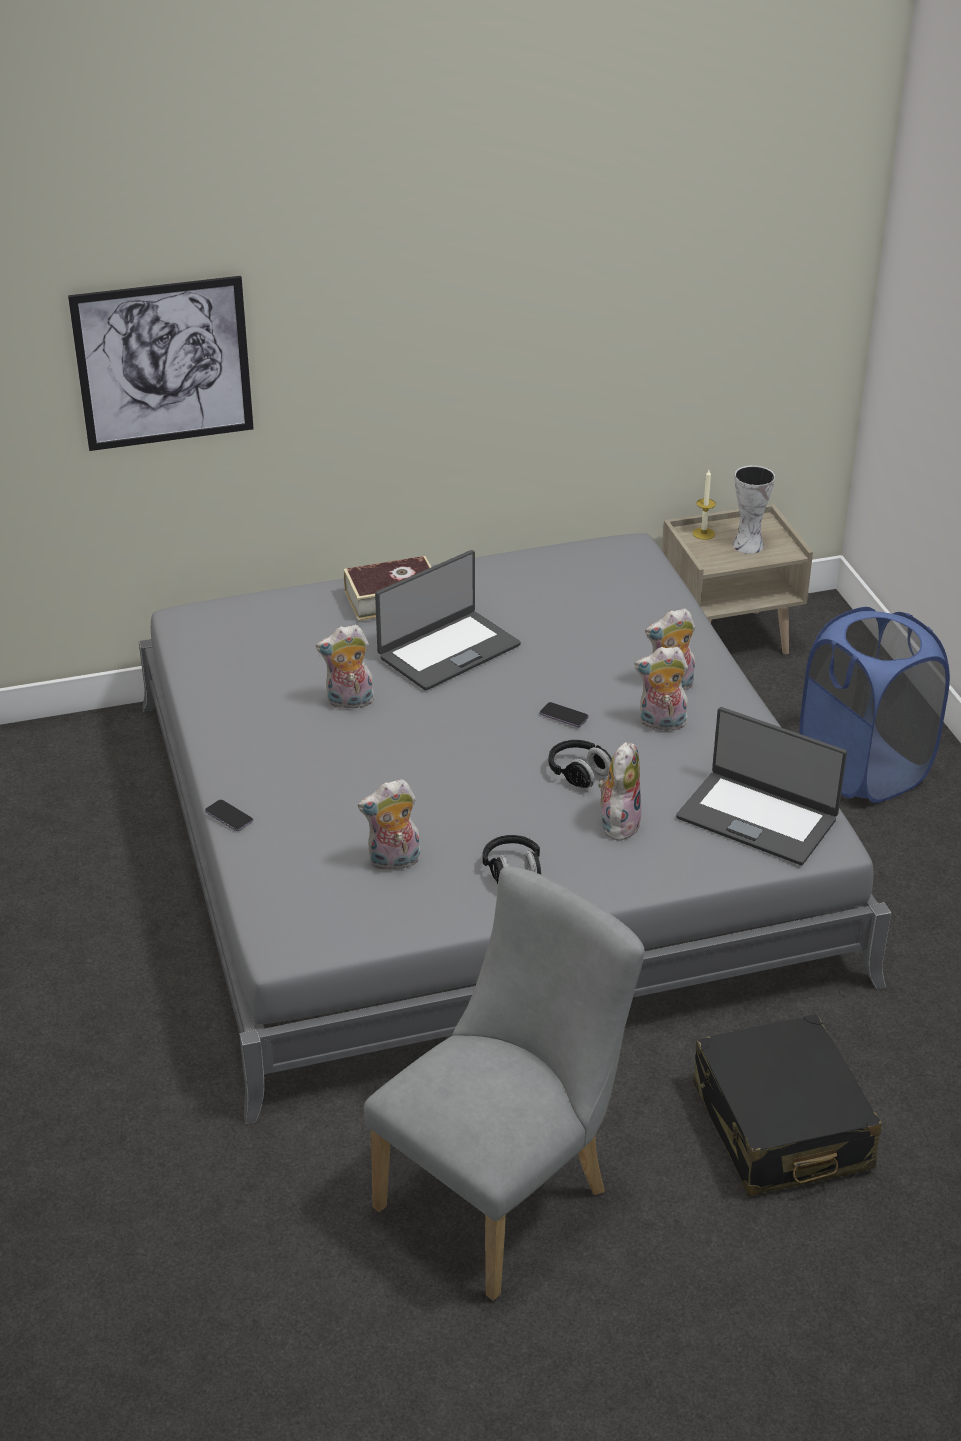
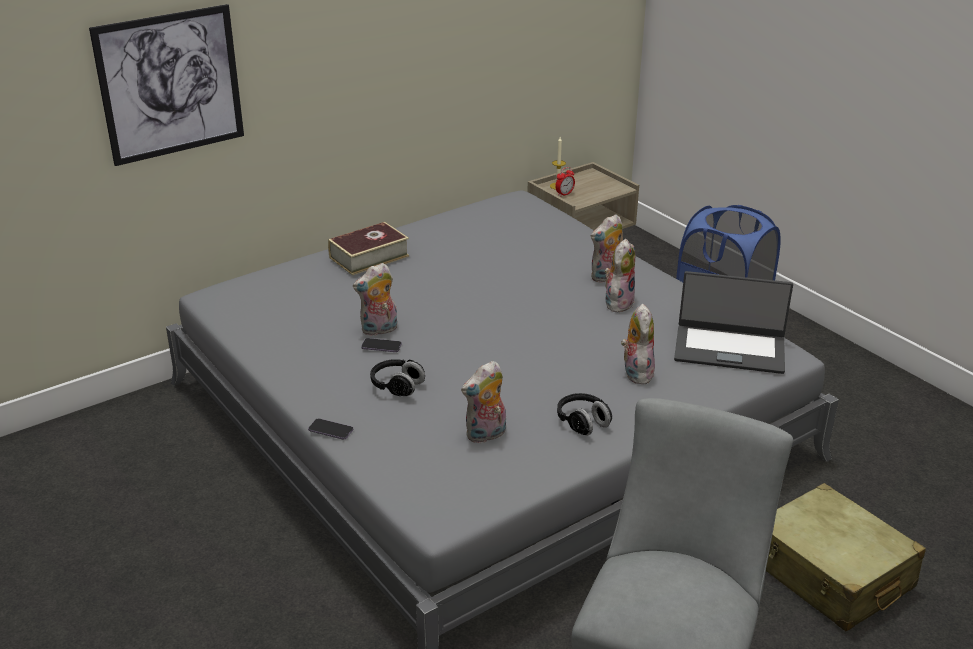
camera: 20 degrees left, 5 degrees down
laptop [375,550,521,690] -> none
phone [540,702,589,727] -> phone moved to [361,338,402,352]
black headphones [549,740,612,788] -> black headphones moved to [370,359,425,396]
plush toy [635,647,688,731] -> plush toy turned 135 degrees clockwise [605,239,635,312]
black suitcase [694,1014,882,1196] -> beige suitcase [766,483,926,631]
vase [733,465,775,554] -> none
none -> alarm clock [555,167,575,197]

